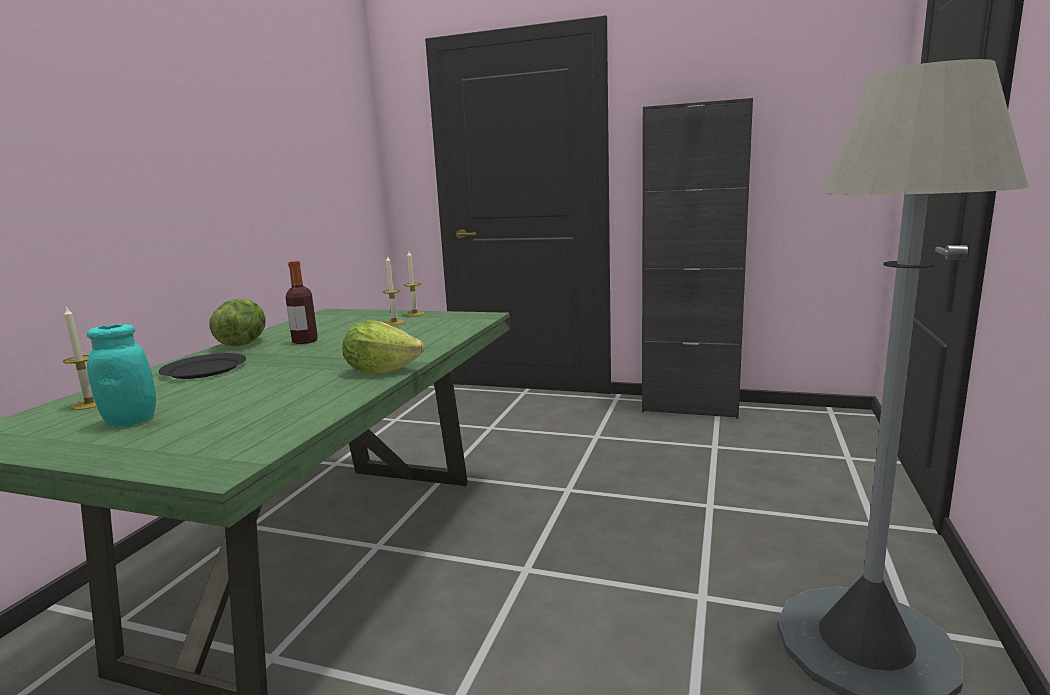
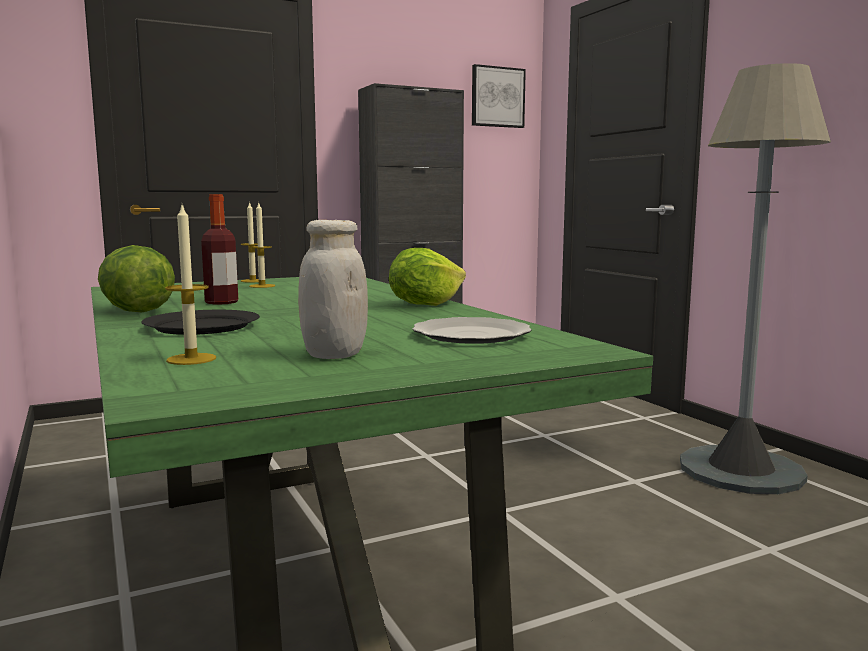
camera: 45 degrees left, 5 degrees down
turquoise jar [87,324,156,427] -> white jar [298,220,368,359]
none -> plate [412,317,532,344]
none -> picture [472,64,526,128]

